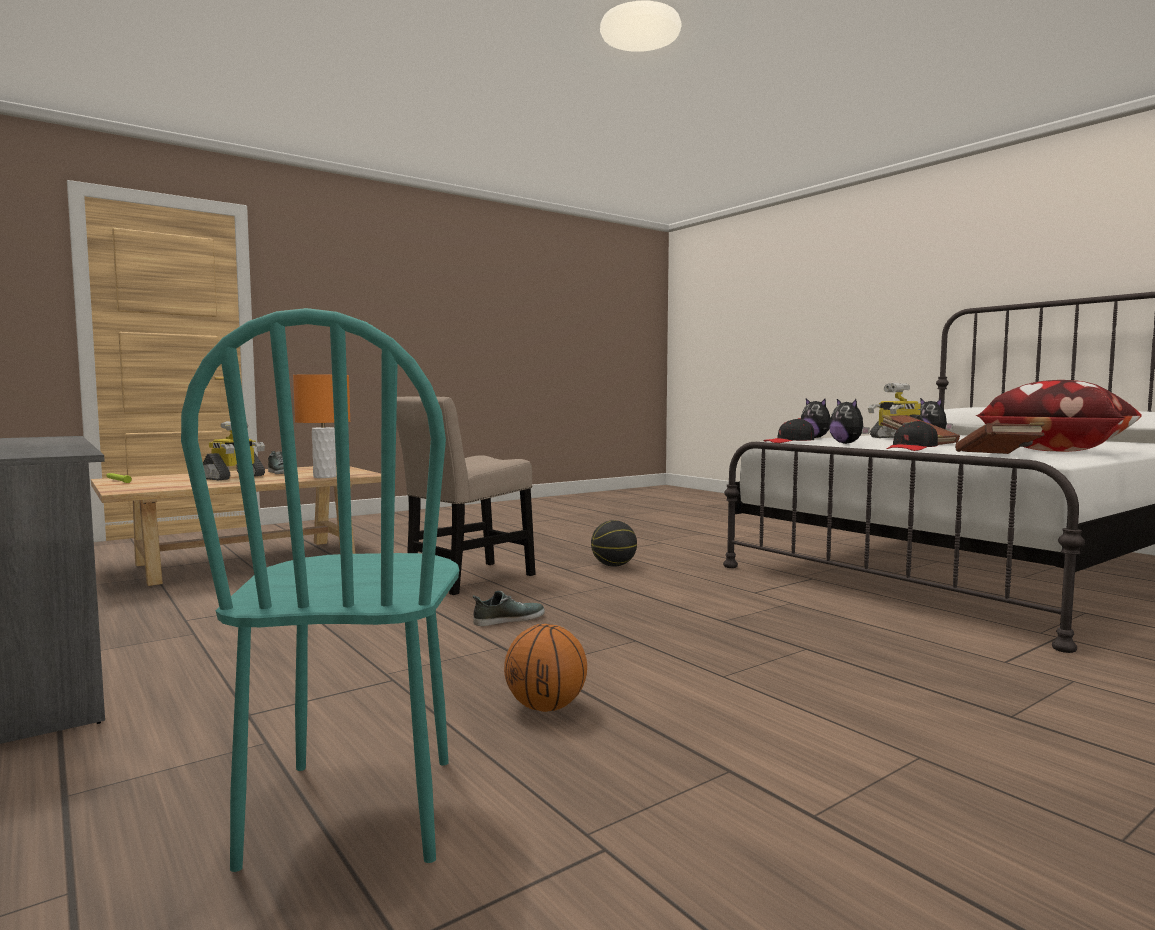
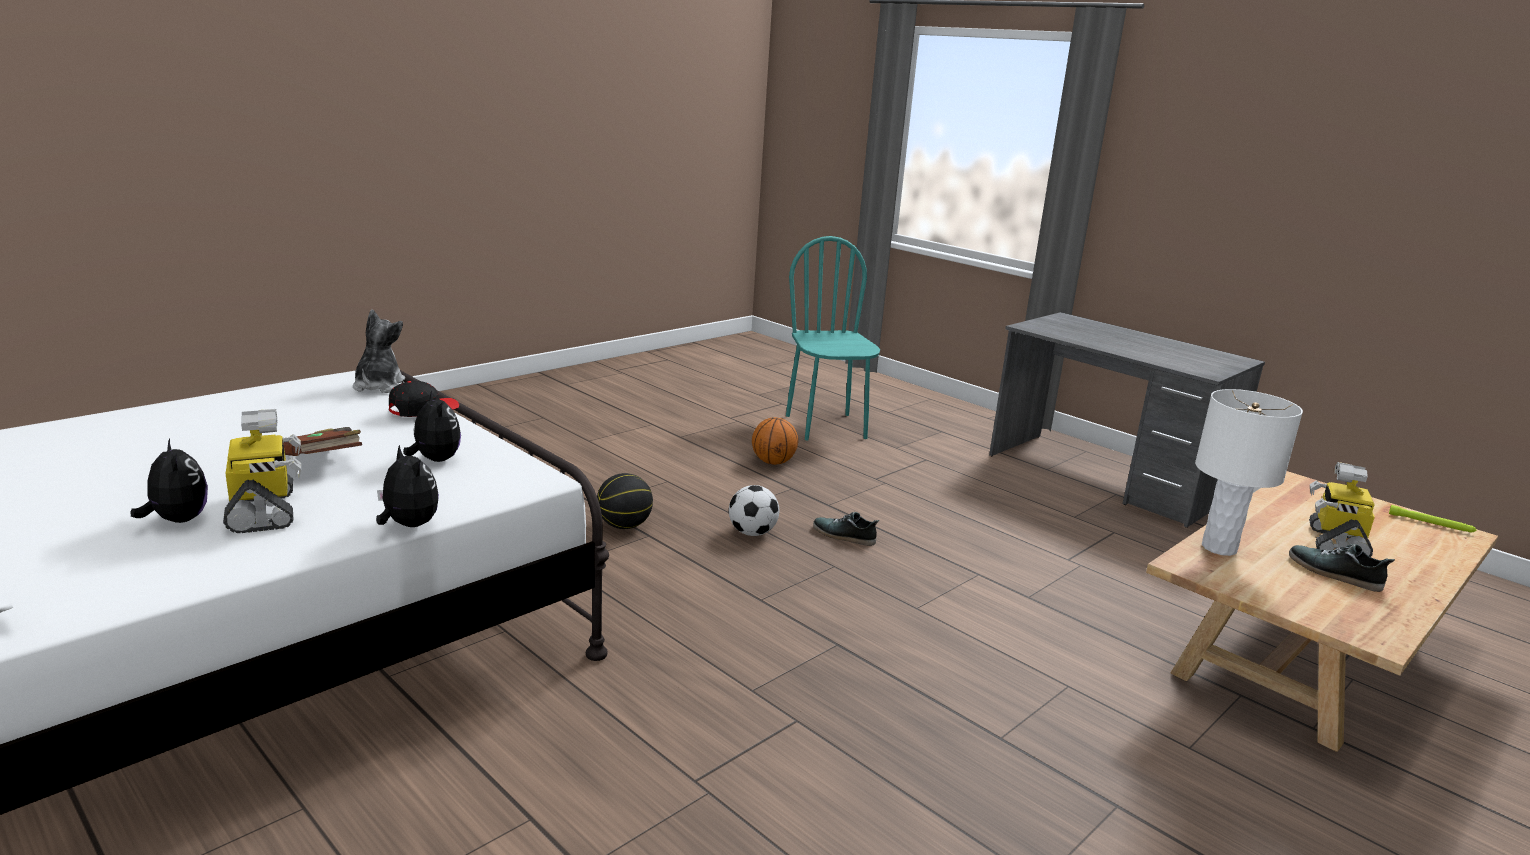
camera: 170 degrees right, 15 degrees up
orange table lamp [293,374,350,478] -> white table lamp [1195,389,1303,556]
beige chair [396,396,535,595] -> none
shoe [473,591,545,626] -> shoe turned 60 degrees clockwise [813,512,879,546]
basketball [591,520,637,567] -> basketball moved to [597,473,653,529]
black cap [764,418,814,443] -> none
brown book [955,422,1045,454] -> plush toy [353,310,405,393]
pillow [976,380,1142,452] -> none
none -> football [729,485,779,536]

